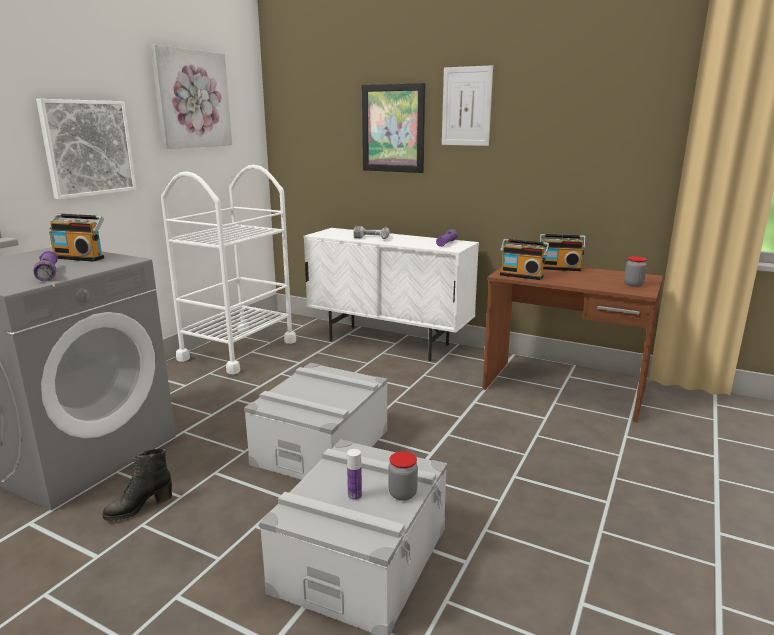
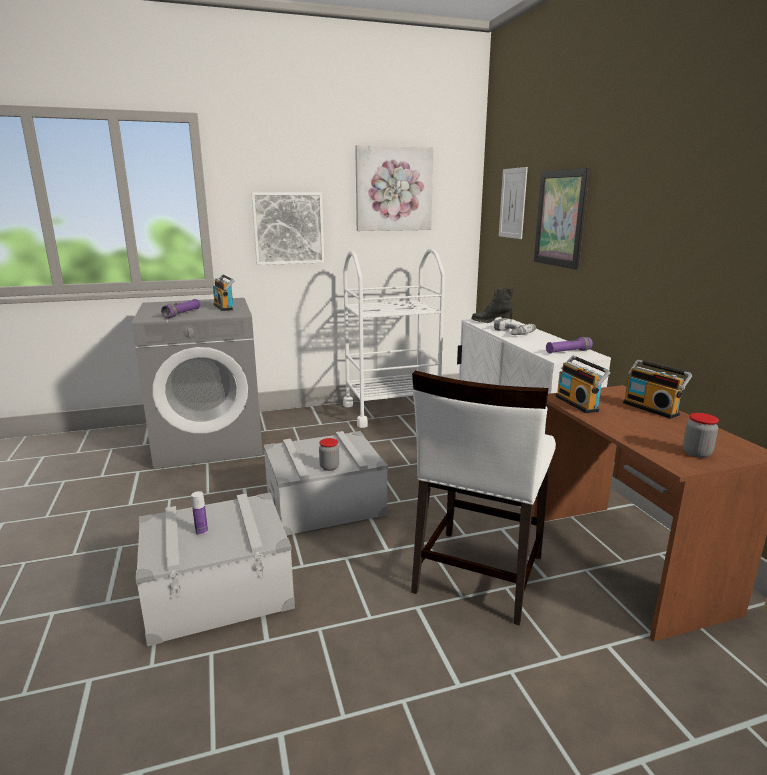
camera: 45 degrees right, 0 degrees up
black boot [102,449,172,521] -> black boot moved to [472,288,513,323]
jar [389,451,418,501] -> jar moved to [319,438,339,471]
picture [442,65,493,146] -> picture moved to [499,167,528,239]
none -> white chair [411,370,556,626]

